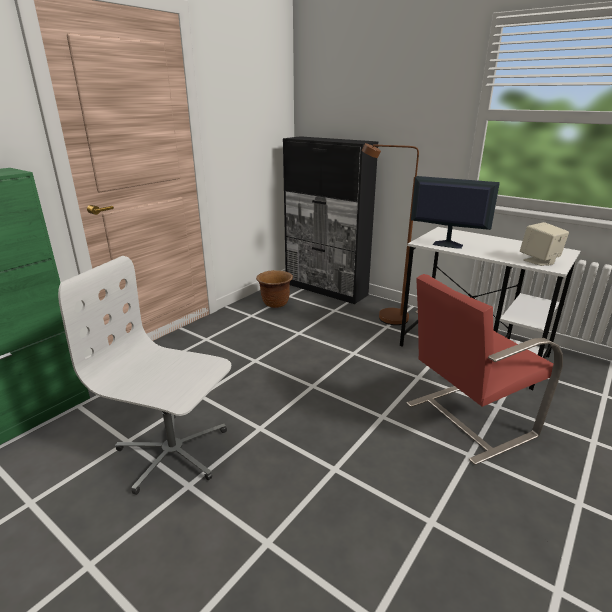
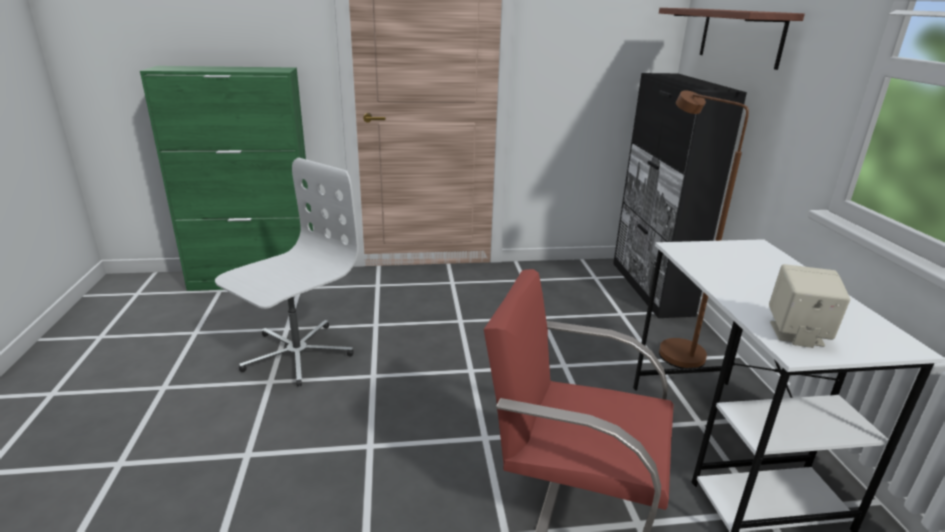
camera: 45 degrees right, 0 degrees up
white office chair [58,256,231,495] -> white office chair turned 60 degrees clockwise [215,158,359,387]
brown planter [256,270,293,308] -> none
monitor [411,176,500,249] -> none
none -> shelf [659,8,805,70]

